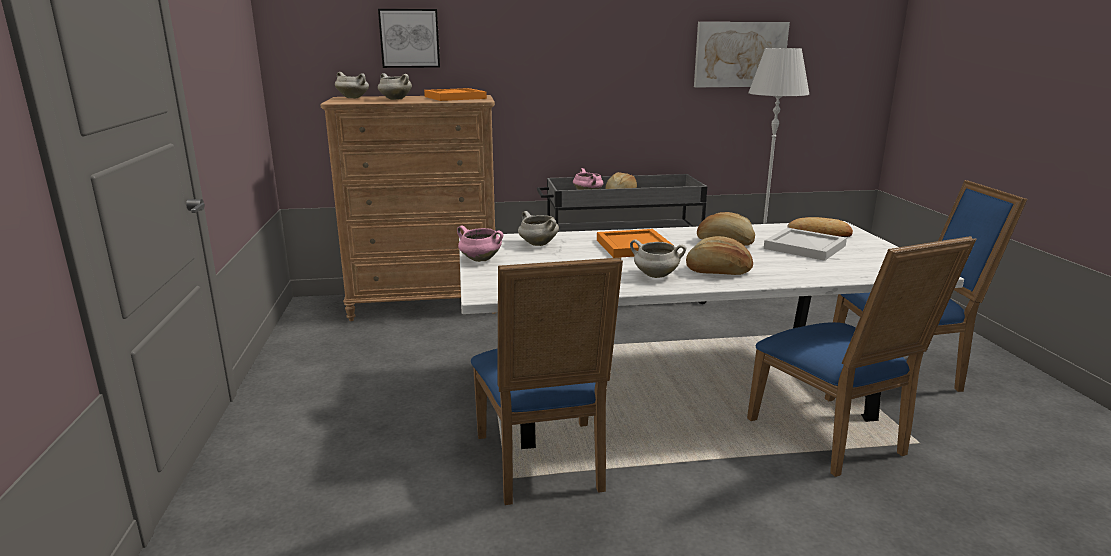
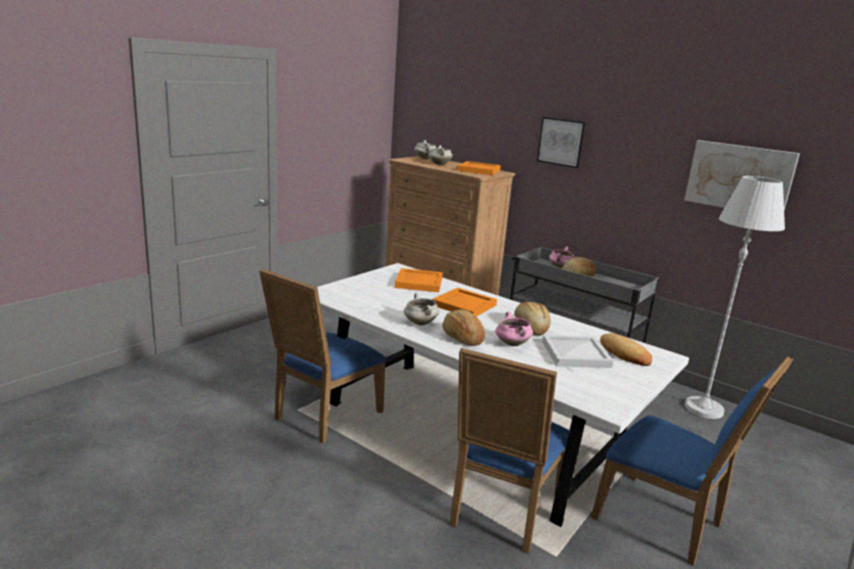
camera: 45 degrees right, 0 degrees up
picture [378,9,440,68] -> picture moved to [537,117,586,168]
pink cooking pot [457,225,503,262] -> pink cooking pot moved to [495,312,533,346]
white cooking pot [518,211,559,246] -> orange tray [395,268,443,292]

